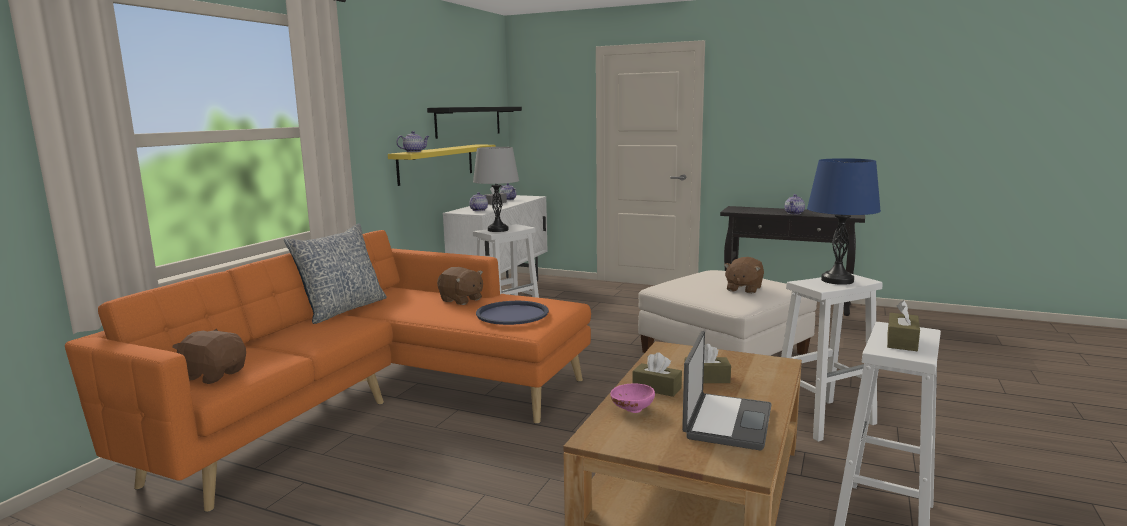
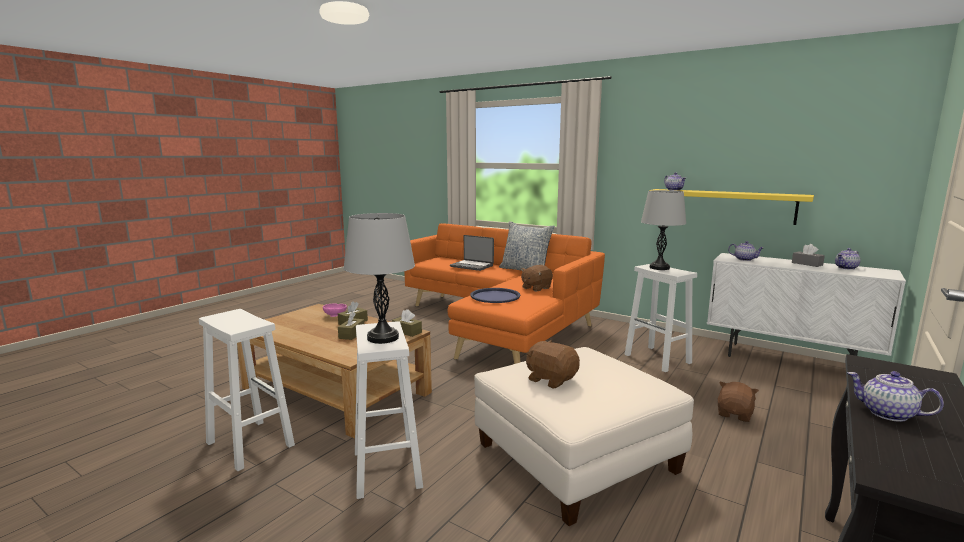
camera: 100 degrees right, 0 degrees up
brown plush toy [172,329,246,384] -> brown plush toy moved to [718,381,759,422]
black shelf [427,107,522,139] -> none
laptop [682,331,772,450] -> laptop moved to [450,235,494,271]
blue table lamp [807,158,881,285] -> grey table lamp [344,213,415,344]
brown tissue box [887,300,920,351] -> brown tissue box moved to [392,309,422,337]

